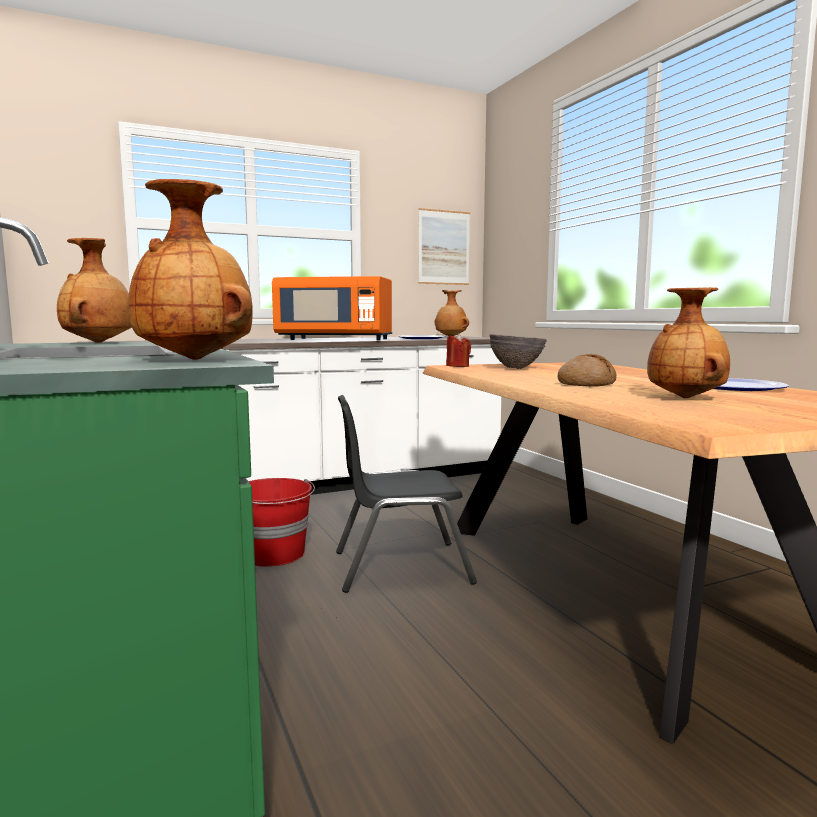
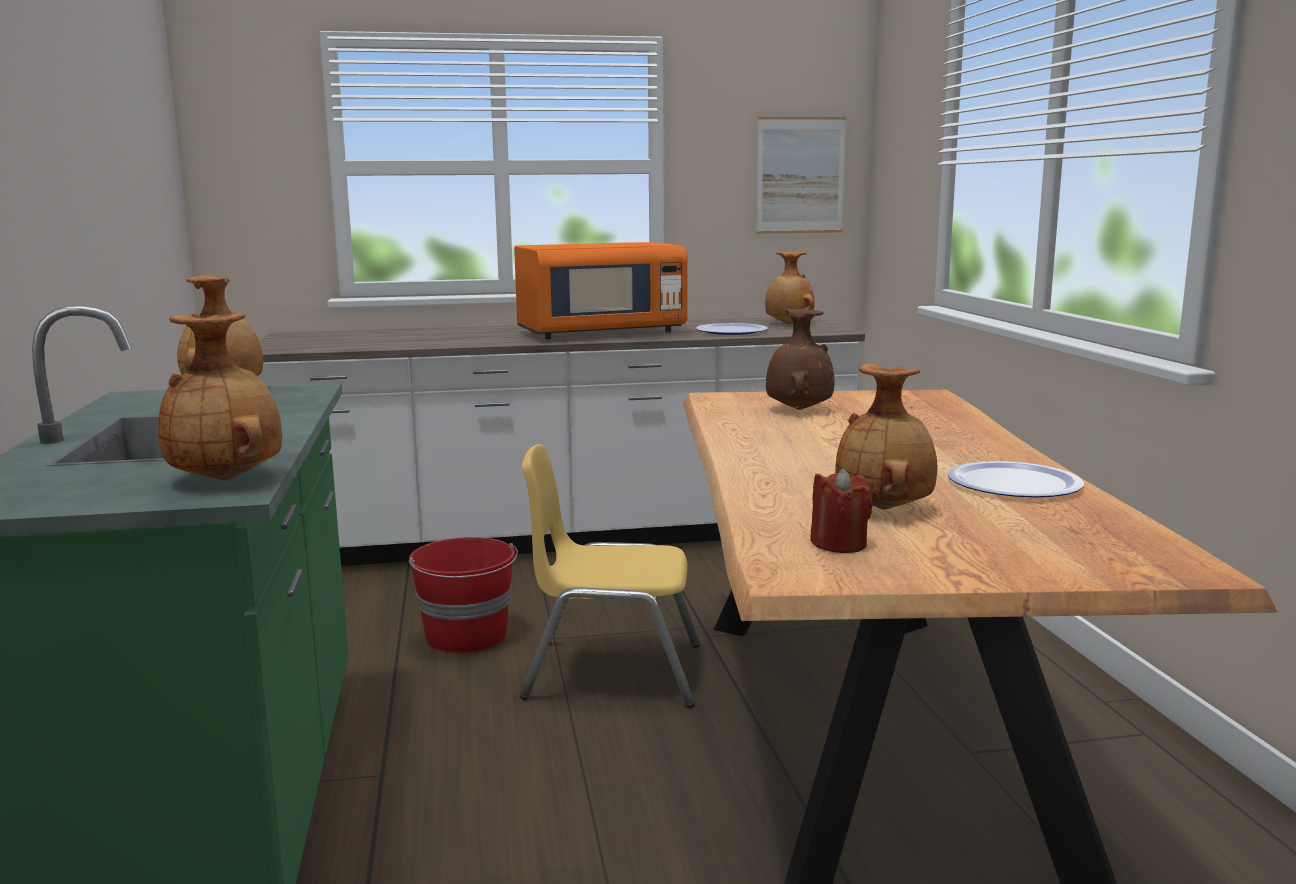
camera: 15 degrees right, 5 degrees up
orange microwave [272,276,392,340] -> orange microwave turned 45 degrees counterclockwise [514,242,687,339]
black chair [336,395,477,593] -> yellow chair [520,444,700,708]
red candle [446,333,471,367] -> red candle moved to [810,468,873,553]
brown bowl [489,334,547,369] -> brown vase [766,309,834,410]
bread [558,354,616,387] -> none

